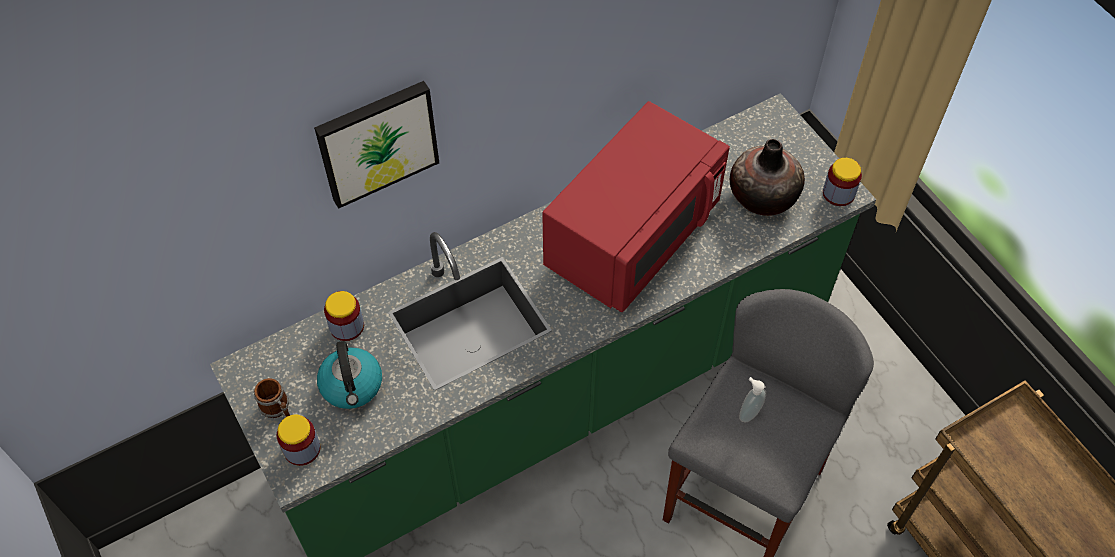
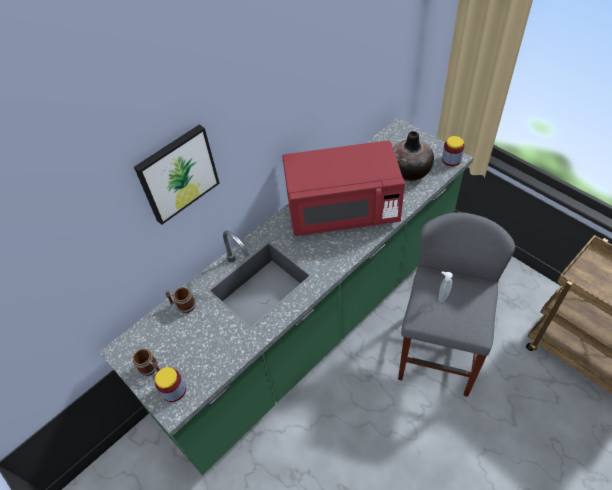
camera: 10 degrees left, 5 degrees down
kettle [317,341,382,409] -> none
jar [324,291,364,341] -> mug [166,287,196,313]
red microwave [542,101,730,312] -> red microwave turned 60 degrees clockwise [282,140,405,236]

